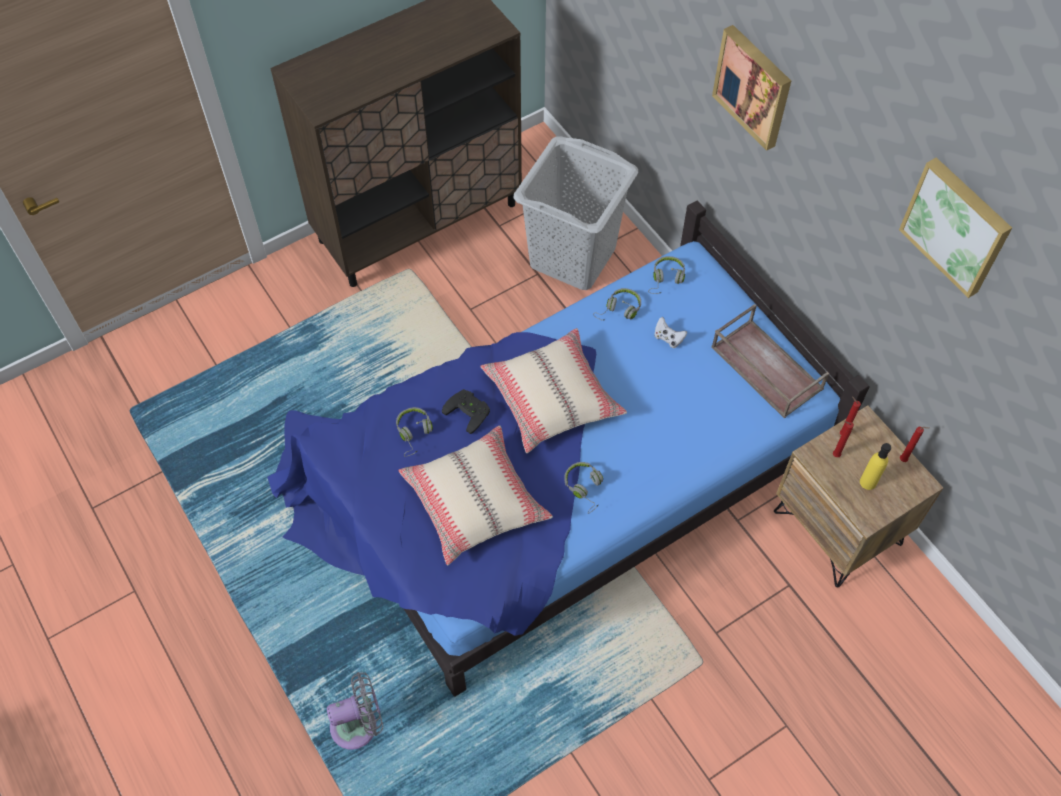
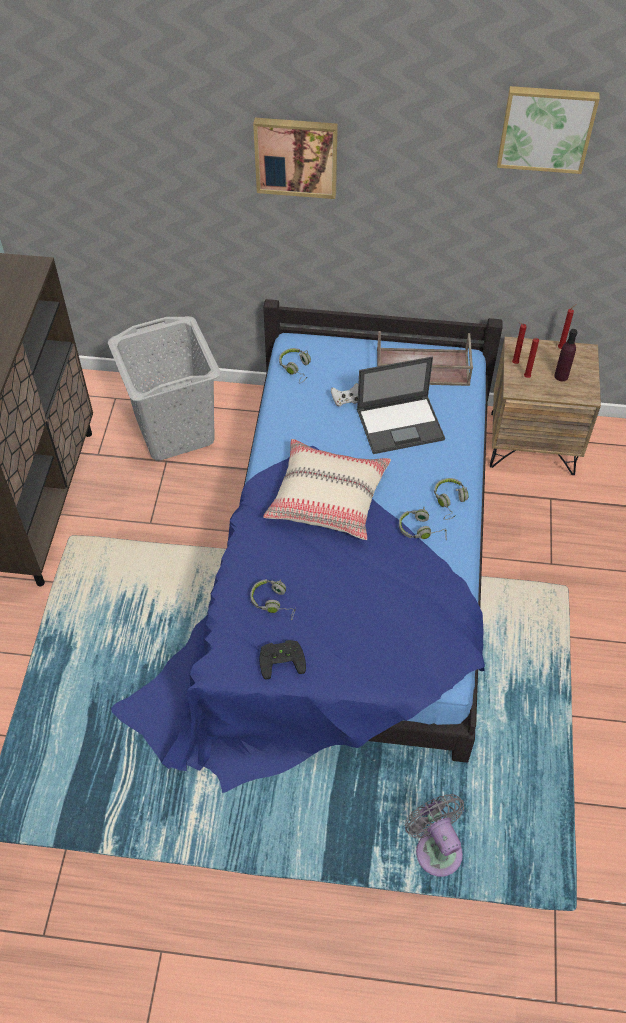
camera: 50 degrees left, 5 degrees down
grey fan [327,672,383,750] -> grey fan turned 45 degrees counterclockwise [405,794,464,877]
beige pillow [398,425,553,565] -> none
black game controller [442,389,490,434] -> black game controller moved to [260,640,306,680]
grey headphones [593,288,641,320] -> grey headphones moved to [434,478,468,520]
yellow bottle [860,443,891,490] -> purple bottle [554,329,577,381]
none -> laptop [357,357,445,454]

